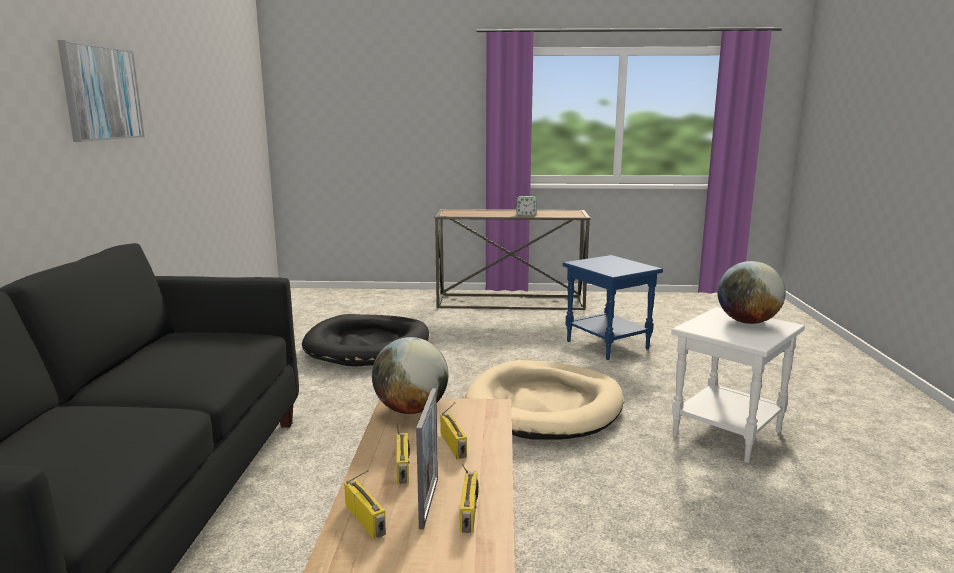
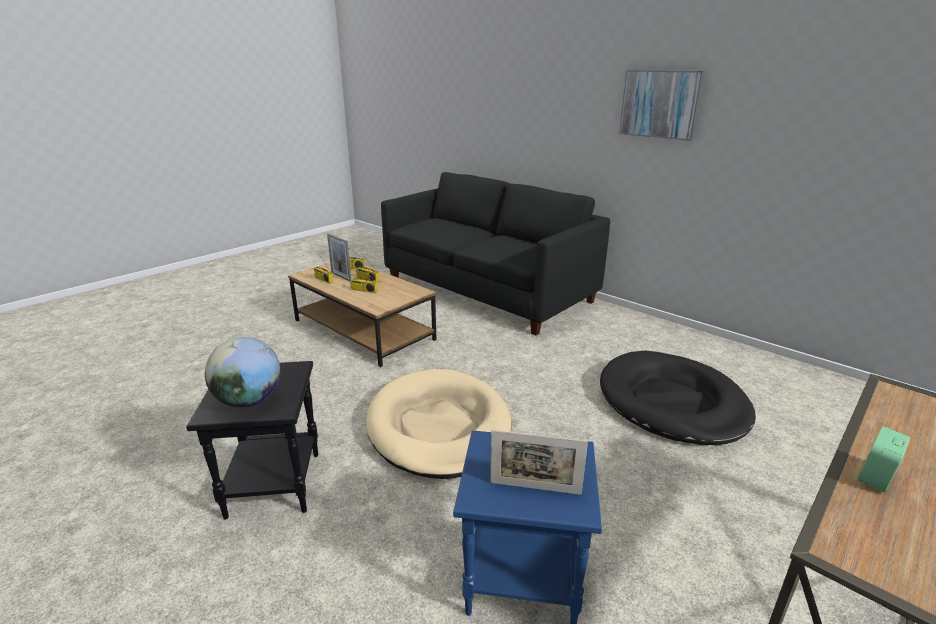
camera: 130 degrees right, 10 degrees up
globe [372,337,448,414] -> none
white side table [671,307,805,463] -> black side table [186,361,318,520]
none -> picture frame [490,430,588,495]

